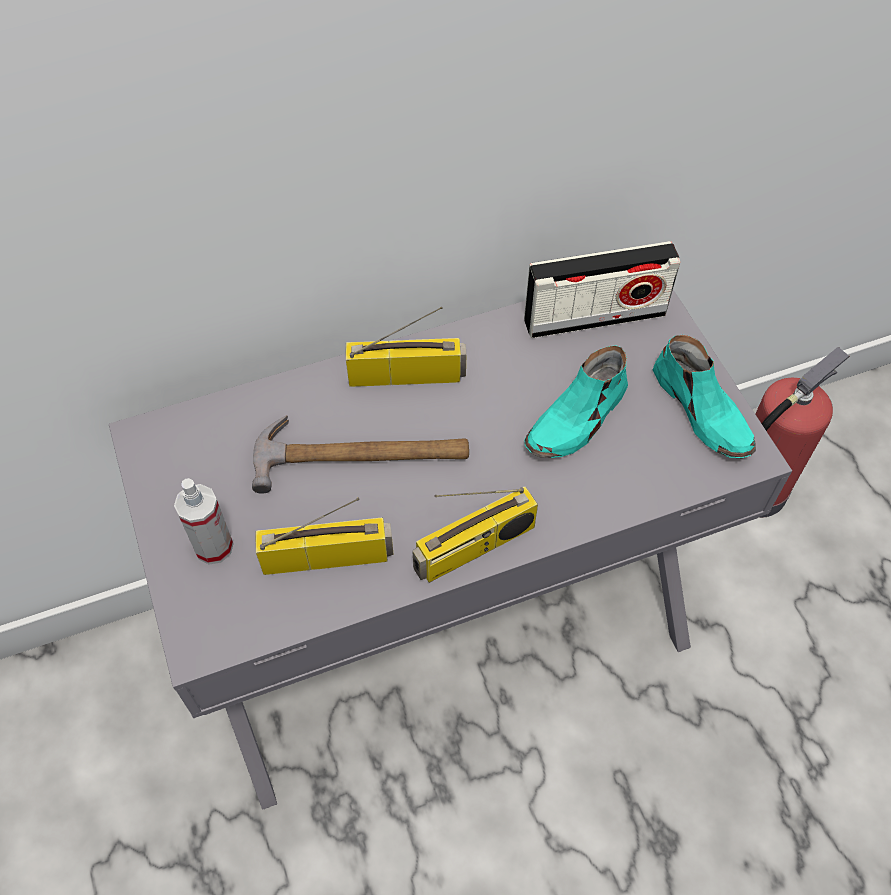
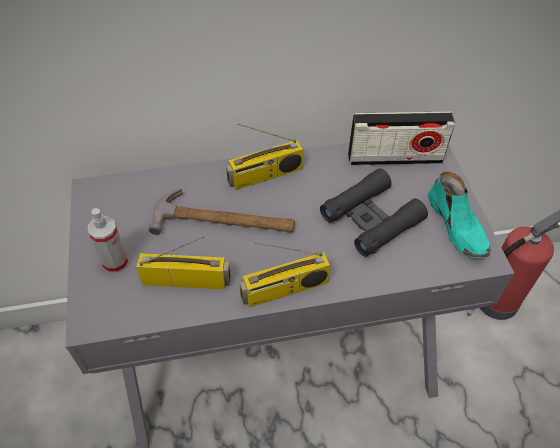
camera: 10 degrees right, 5 degrees down
radio [346,306,467,387] -> radio turned 150 degrees clockwise [226,124,303,190]
turquoise shoe [524,345,628,458] -> black binoculars [320,168,428,257]

